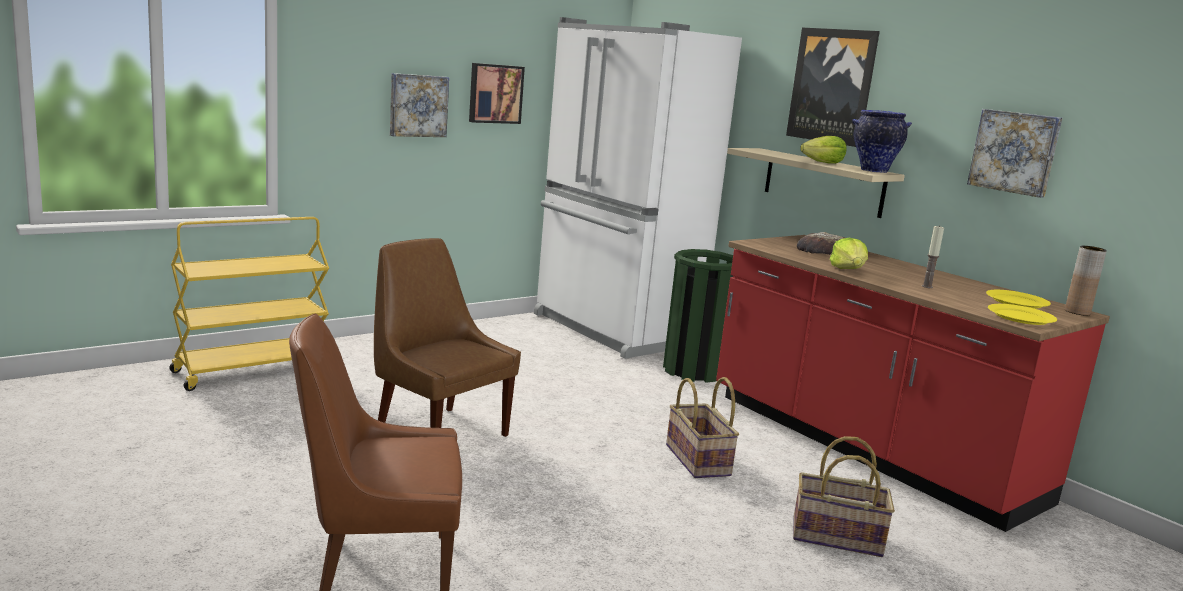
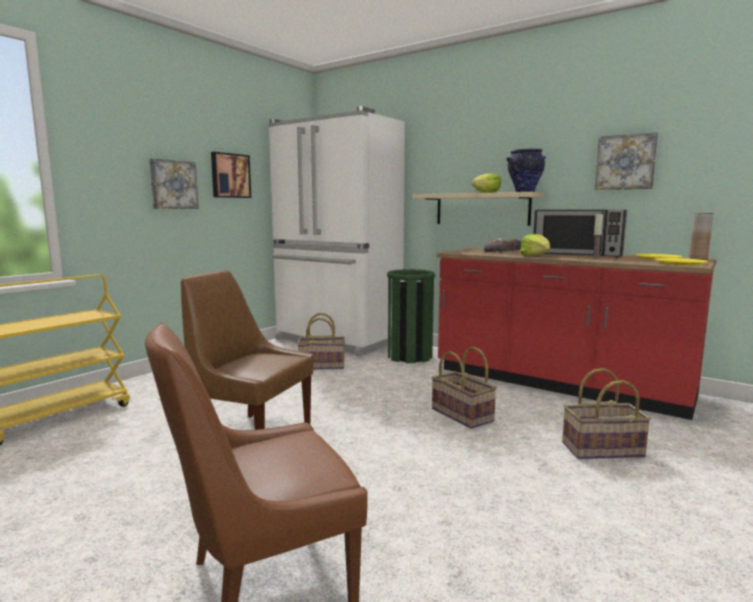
camera: 15 degrees left, 5 degrees down
picture [786,28,880,147] -> none
none -> basket [297,313,345,370]
none -> microwave [533,209,627,257]

